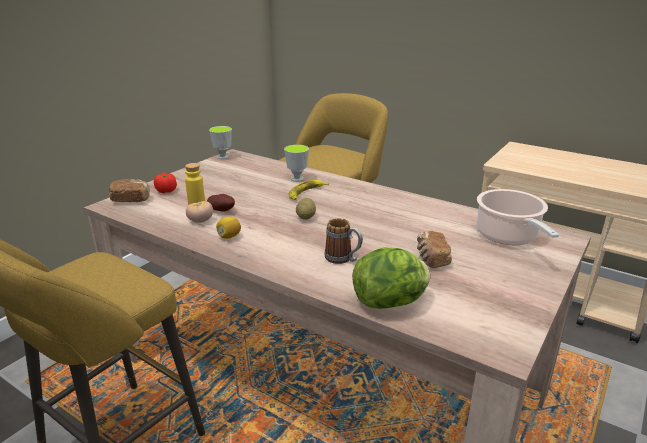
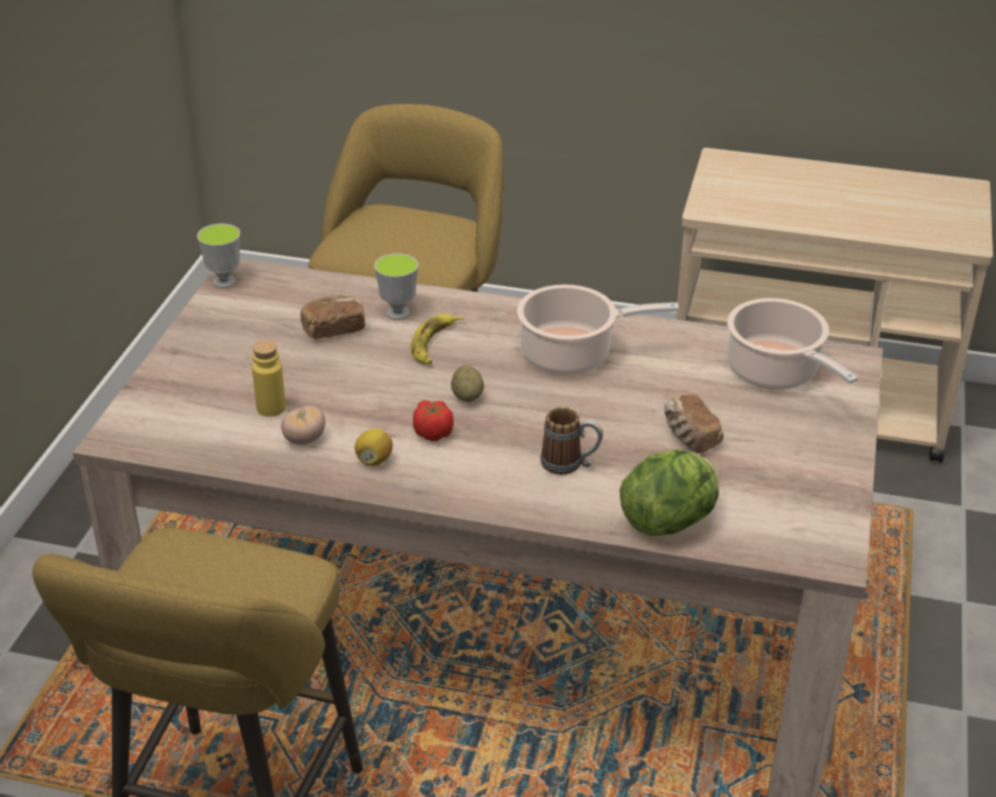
camera: 20 degrees left, 10 degrees up
bread [109,179,150,202] -> bread moved to [300,294,365,339]
tomato [154,172,177,193] -> tomato moved to [413,400,454,441]
potato [207,194,235,212] -> none
none -> cooking pot [517,284,679,375]

